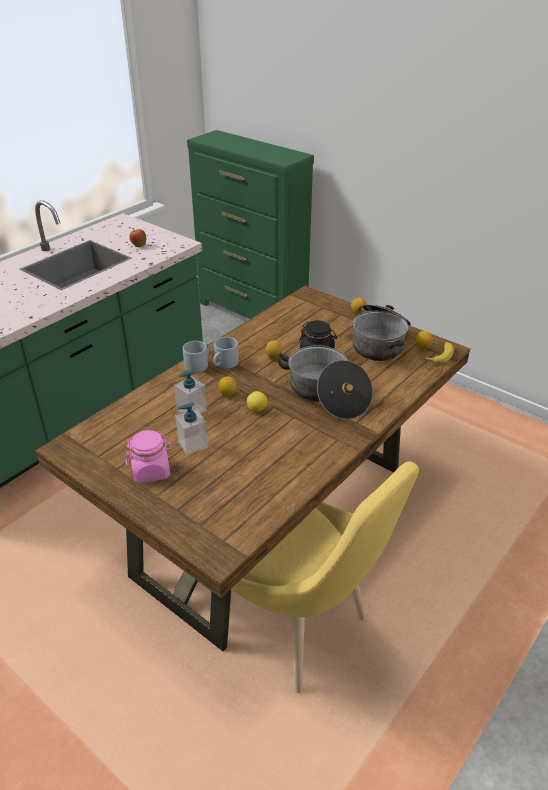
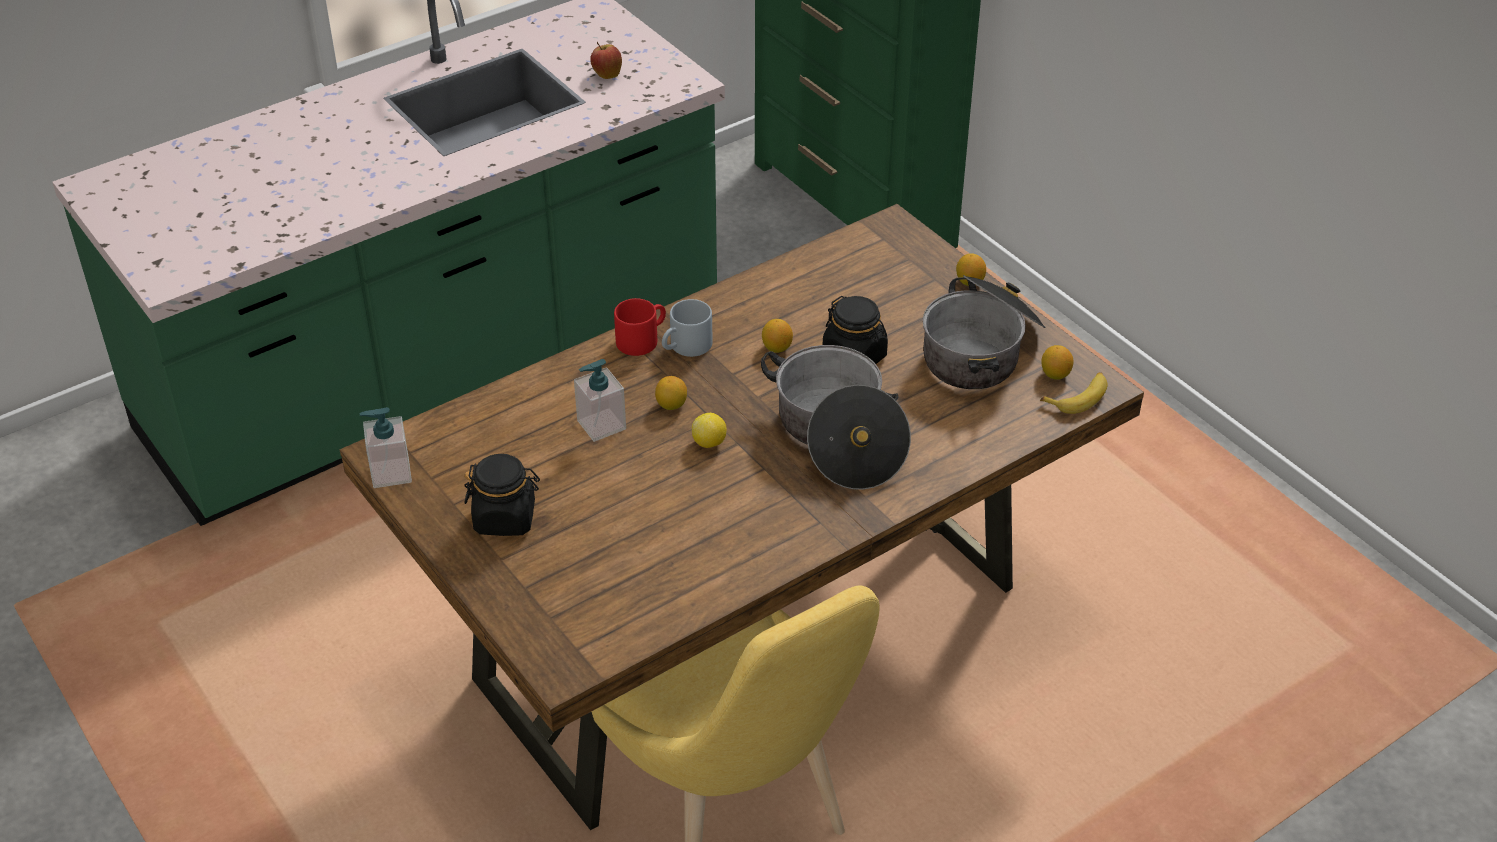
camera: 15 degrees right, 5 degrees up
pink jar [125,430,173,483] -> black jar [464,454,540,536]
soap dispenser [175,402,208,455] -> soap dispenser moved to [360,407,412,488]
grey mug [183,341,209,373] -> red mug [614,298,666,356]

